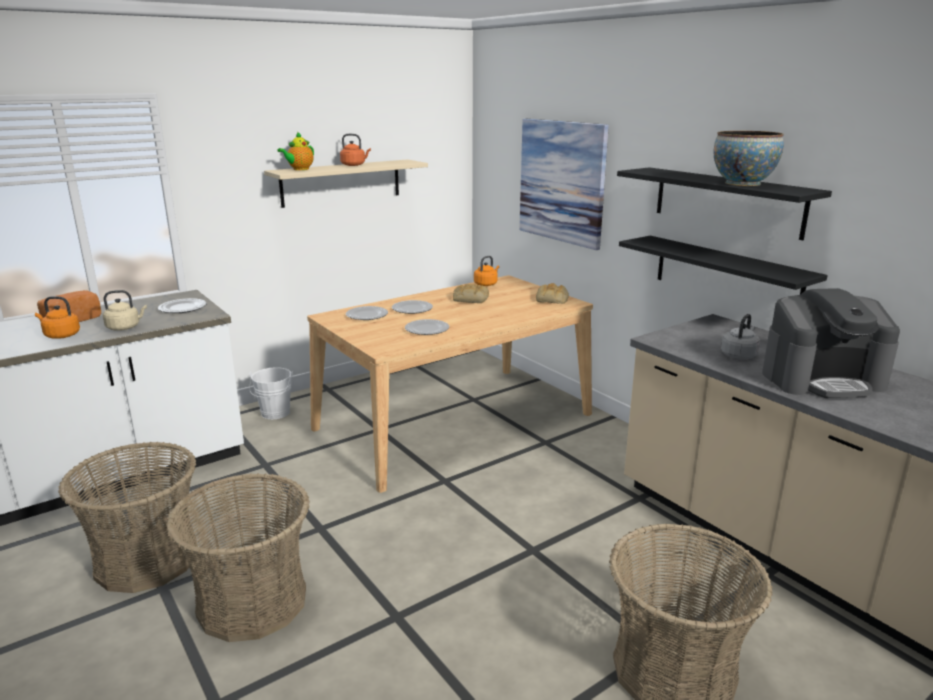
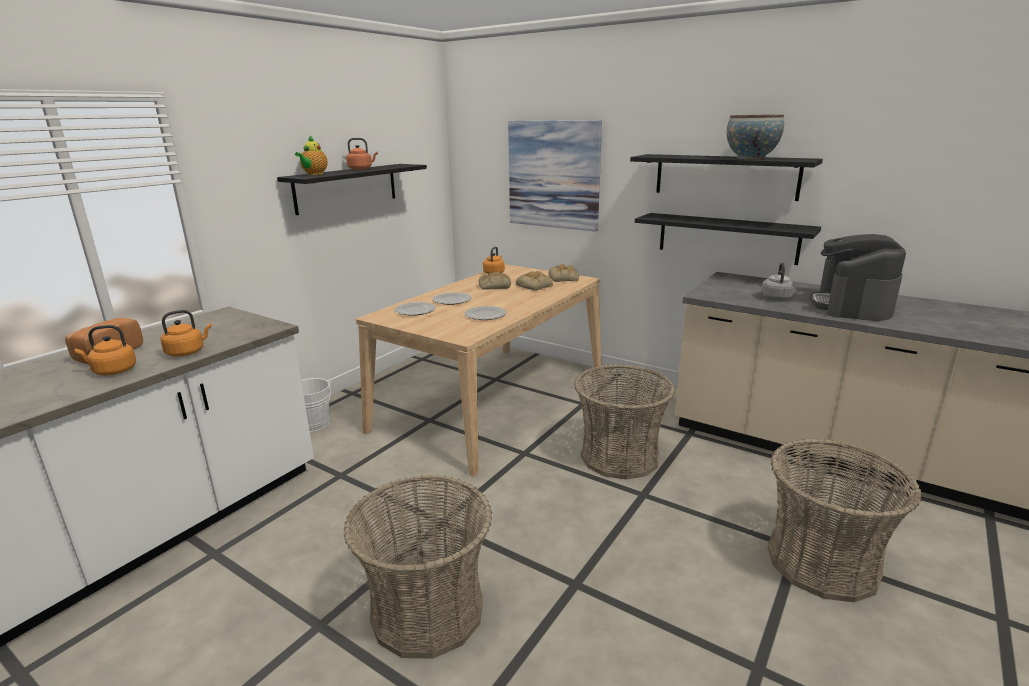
camera: 20 degrees left, 0 degrees up
basket [58,442,197,593] -> basket moved to [574,364,675,480]
beige kettle [103,290,147,331] -> orange kettle [160,310,212,356]
plate [158,298,207,313] -> none
beige shelf [264,159,428,208] -> black shelf [277,164,427,215]
coffee machine [762,288,900,398] -> coffee machine turned 135 degrees clockwise [810,234,906,321]
none -> bread [516,271,553,290]

